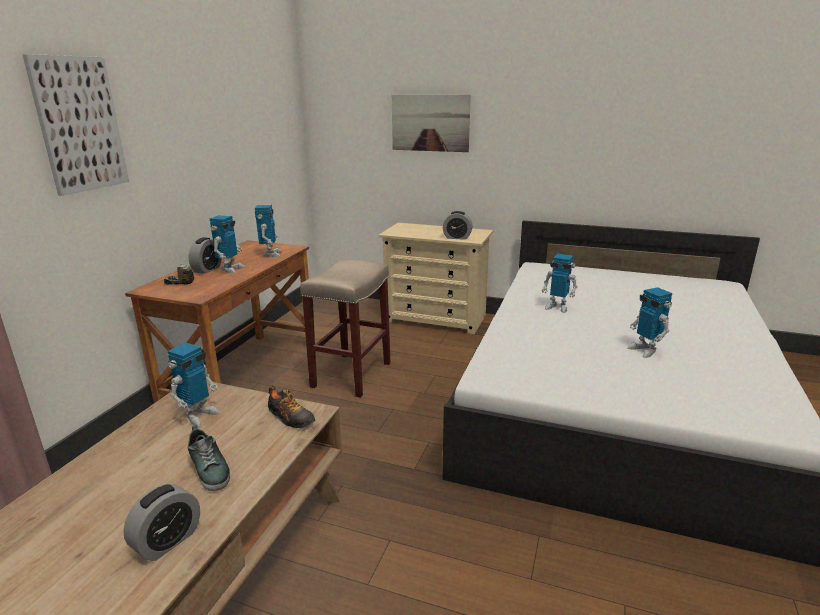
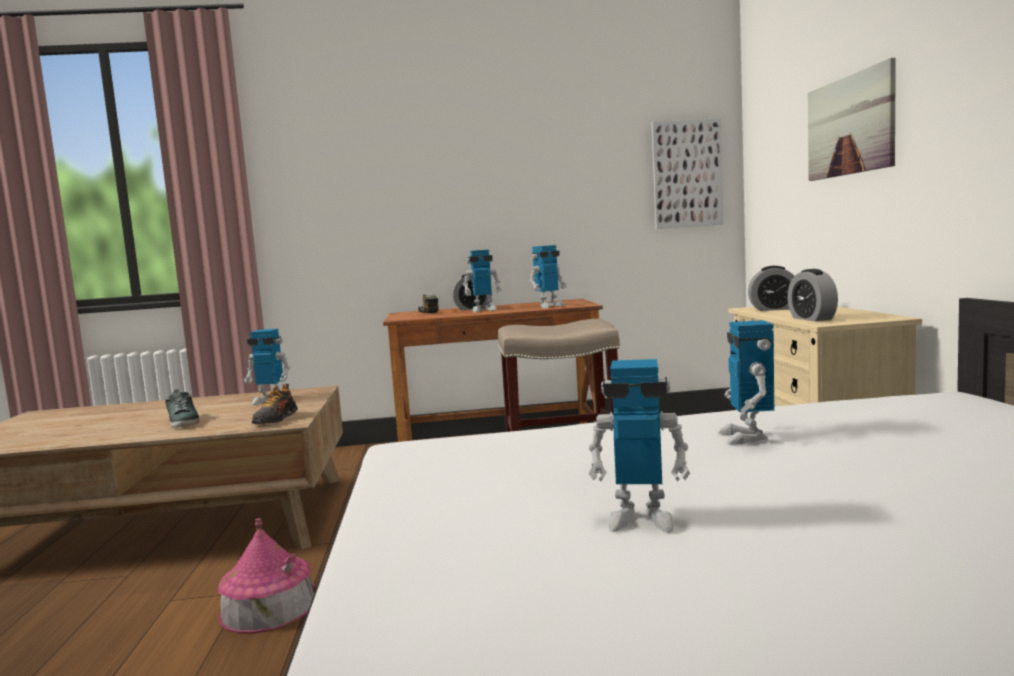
camera: 65 degrees right, 15 degrees down
picture [22,54,129,196] -> picture moved to [651,118,723,229]
alarm clock [123,484,200,561] -> alarm clock moved to [748,266,794,311]
shoe [188,425,230,491] -> shoe turned 60 degrees counterclockwise [165,389,200,428]
toy robot [627,287,672,358] -> toy robot turned 120 degrees counterclockwise [588,359,690,533]
none -> toy house [218,518,316,634]

